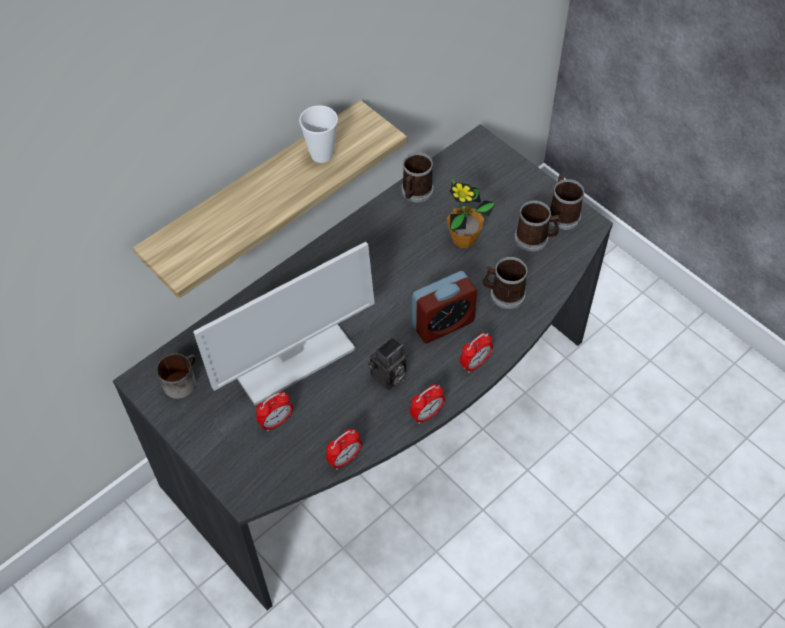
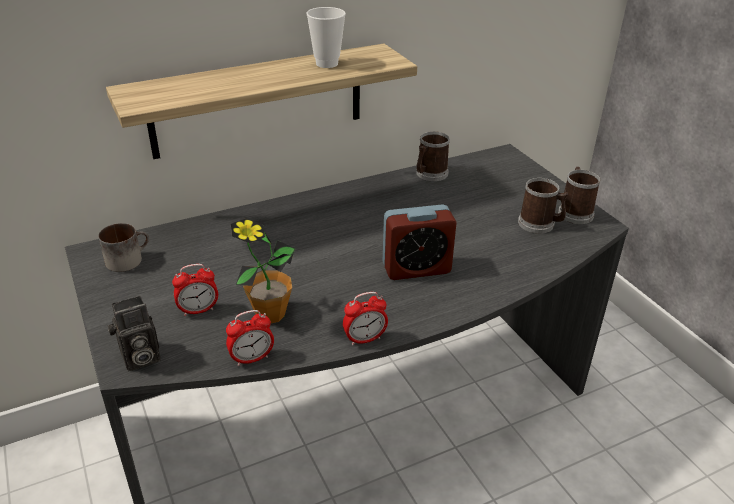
camera: 15 degrees right, 20 degrees down
monitor [193,242,375,405] -> none
camera [368,337,407,390] -> camera moved to [108,295,161,371]
potted plant [446,179,496,248] -> potted plant moved to [231,218,295,323]
alarm clock [460,333,493,373] -> none
mug [483,257,528,309] -> none

